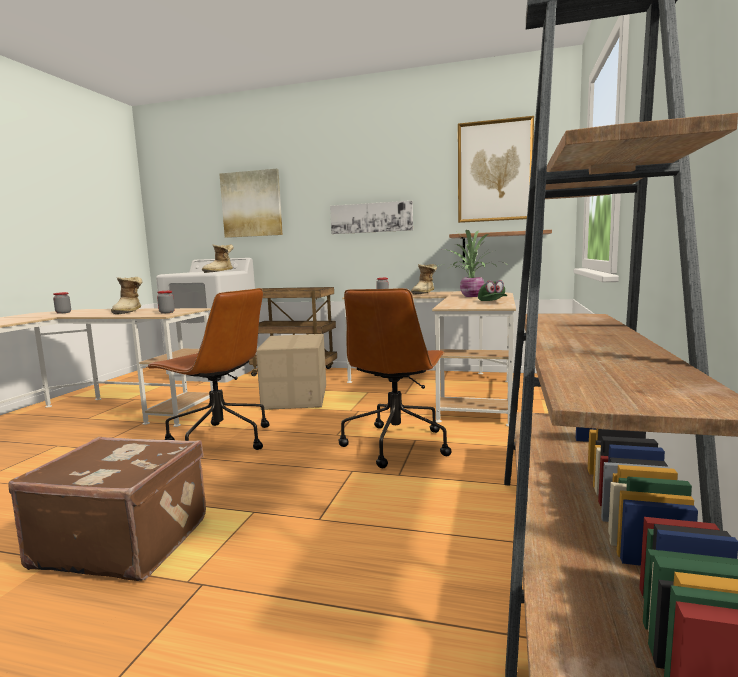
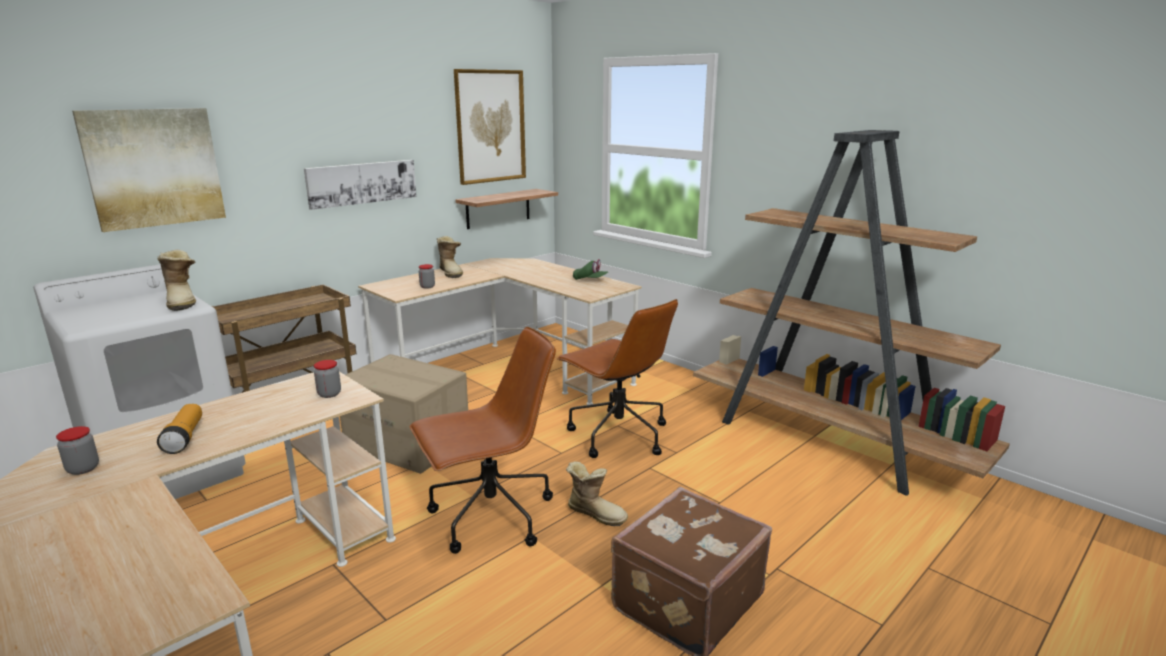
camera: 60 degrees left, 10 degrees up
boot [111,277,143,315] -> boot moved to [566,462,628,526]
potted plant [433,230,509,297] -> none
none -> flashlight [157,404,202,454]

